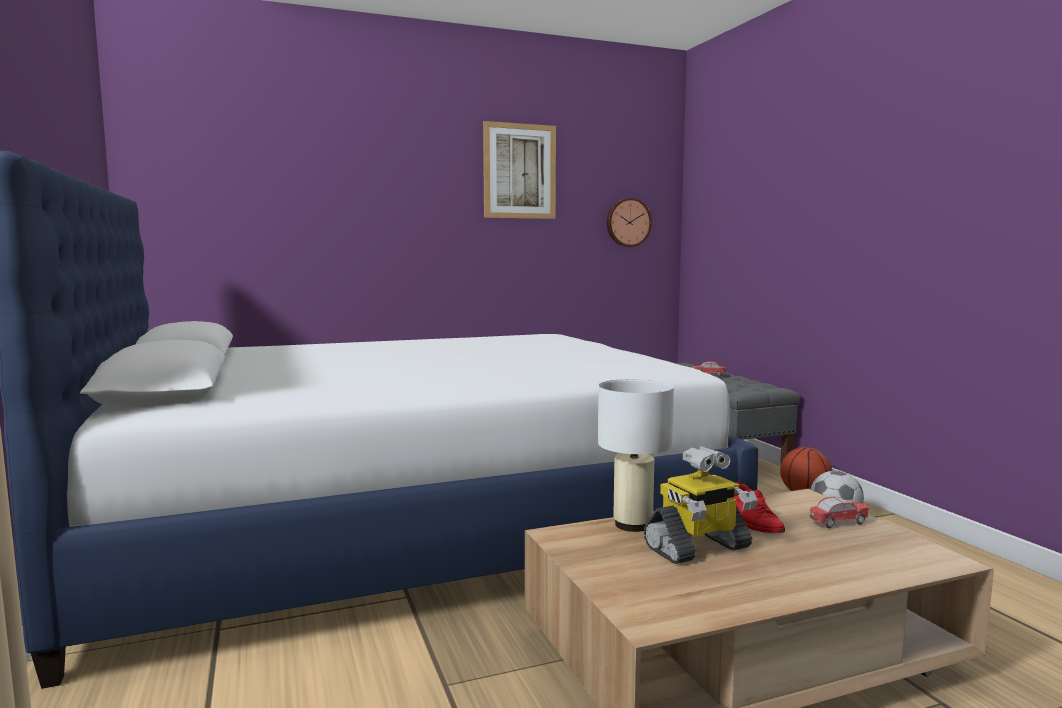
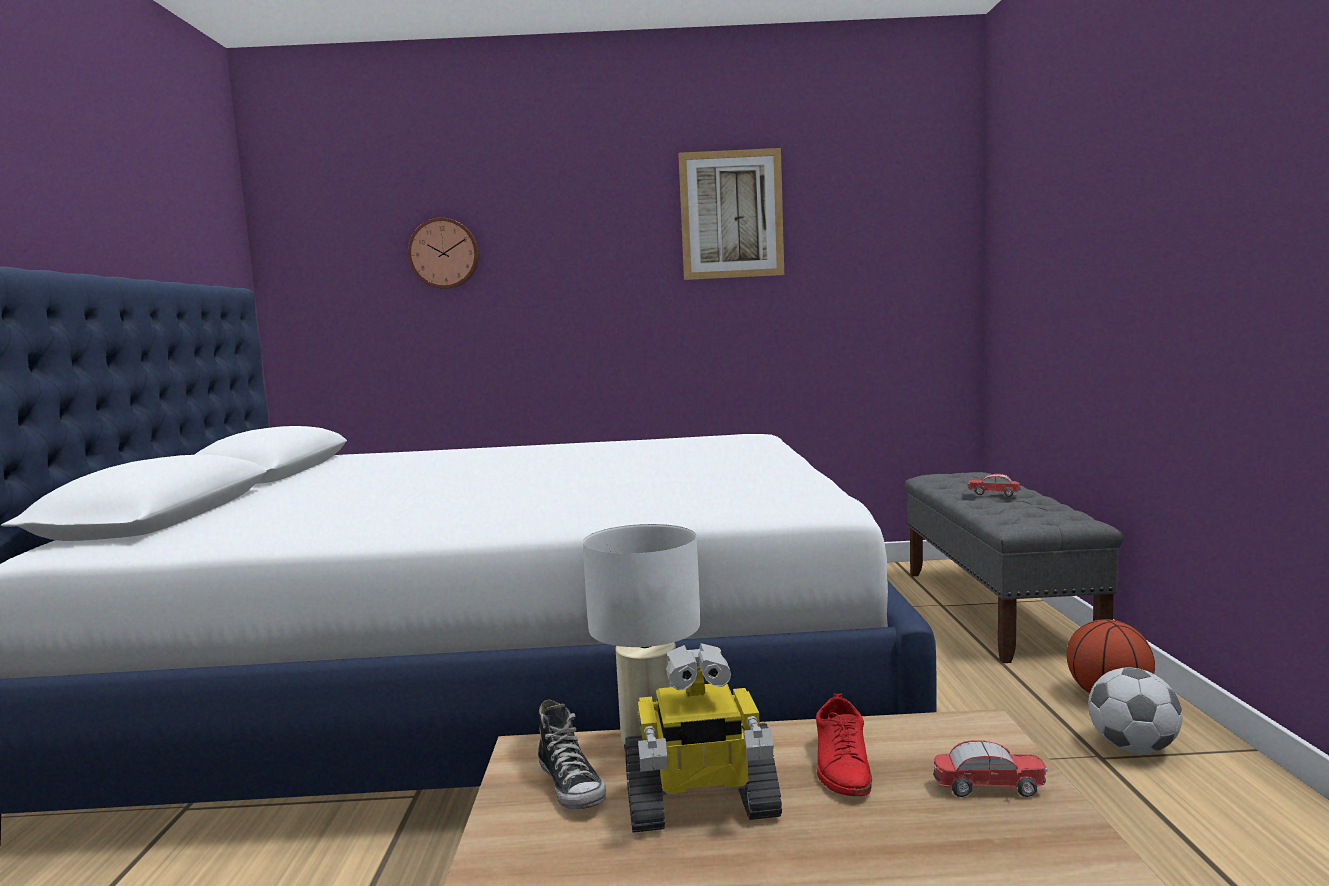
camera: 20 degrees right, 0 degrees up
wall clock [607,198,652,247] -> wall clock moved to [408,218,479,289]
none -> shoe [538,699,606,809]

